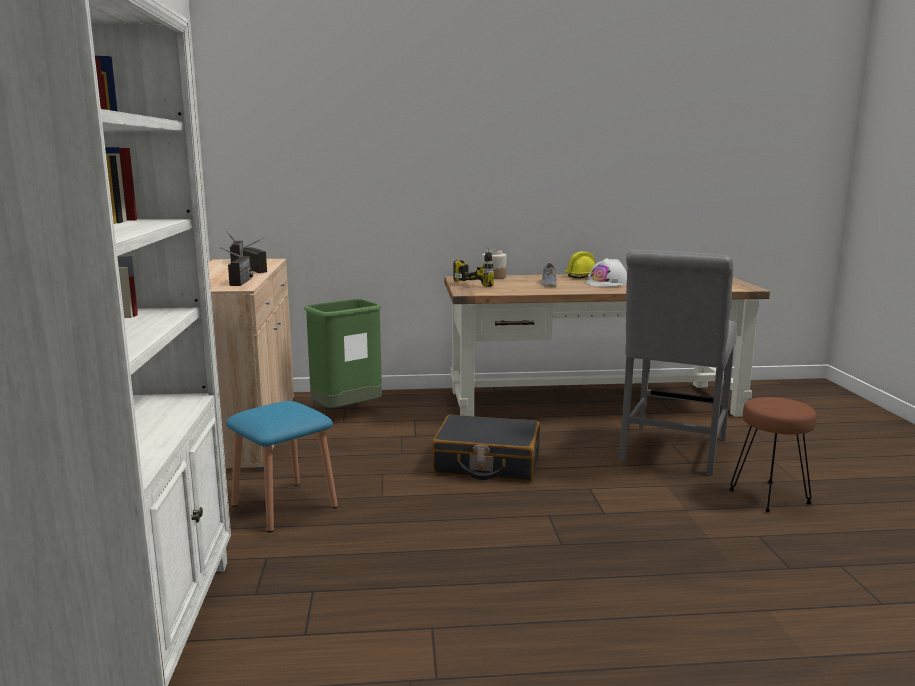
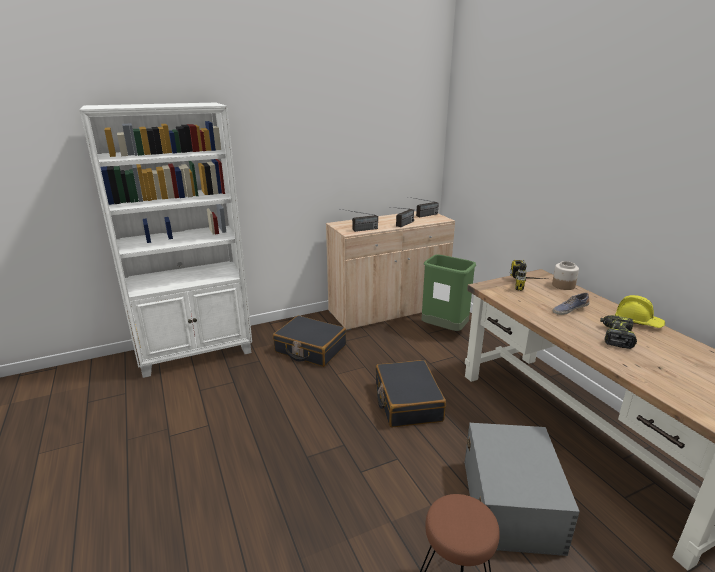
camera: 70 degrees right, 10 degrees up
blue stool [226,401,338,532] -> black suitcase [273,315,346,367]
white hard hat [586,258,627,287] -> power drill [600,315,637,349]
grey chair [619,250,737,476] -> grey storage box [465,423,580,556]

